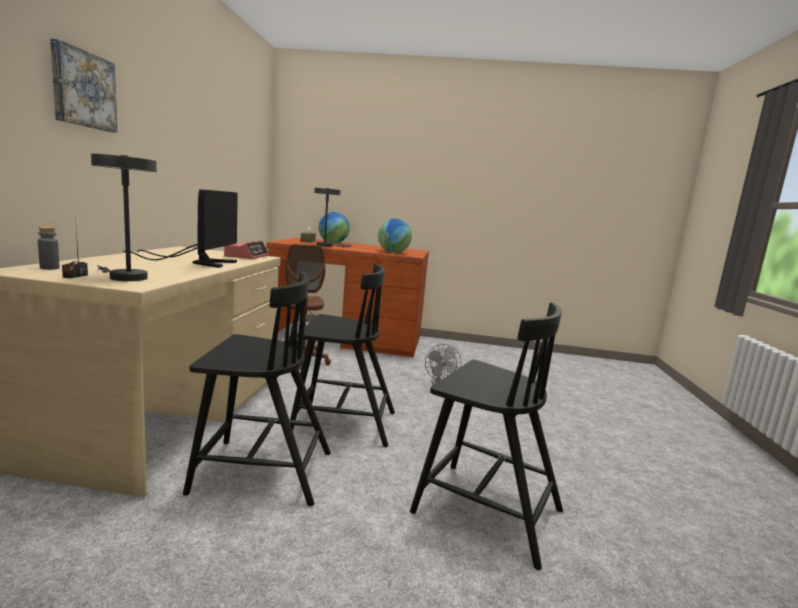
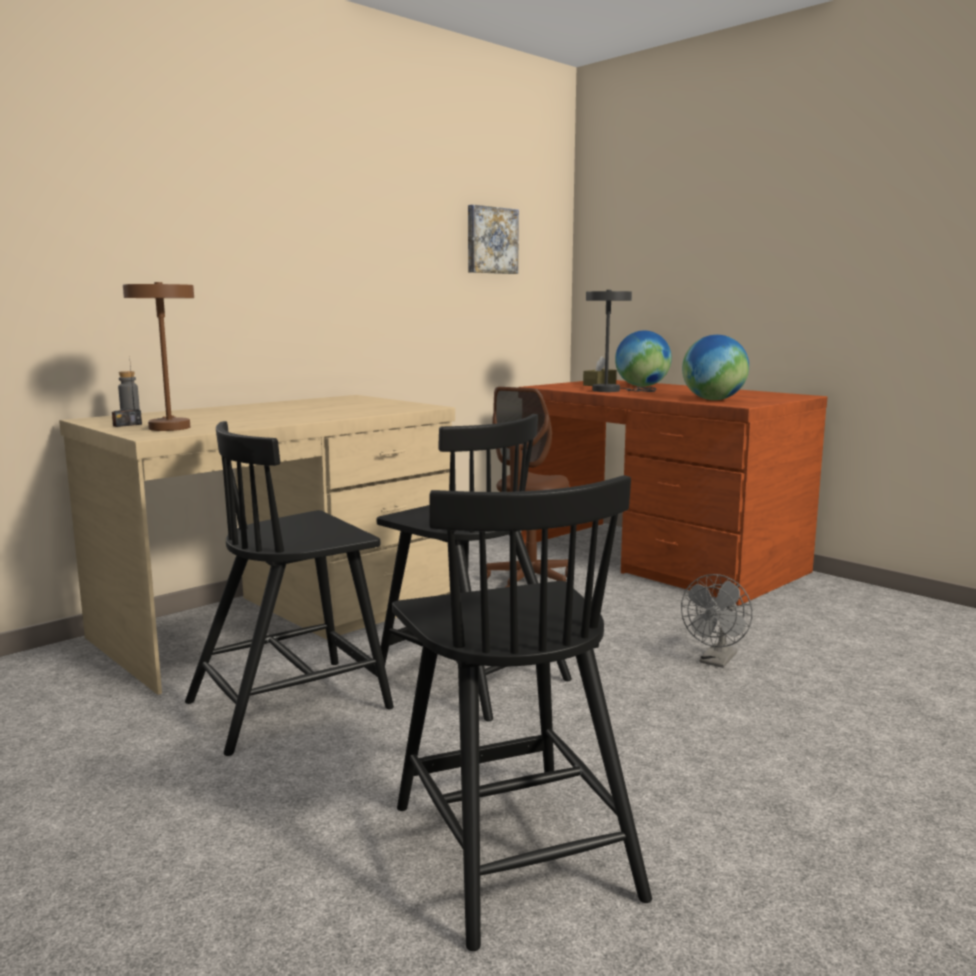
camera: 40 degrees right, 0 degrees up
picture [50,39,117,133] -> picture moved to [468,205,519,274]
grey table lamp [91,153,157,281] -> brown table lamp [123,282,194,431]
monitor [123,189,238,268] -> none
black chair [183,272,331,506] -> black chair turned 105 degrees clockwise [185,421,394,756]
alarm clock [224,241,269,259] -> none

